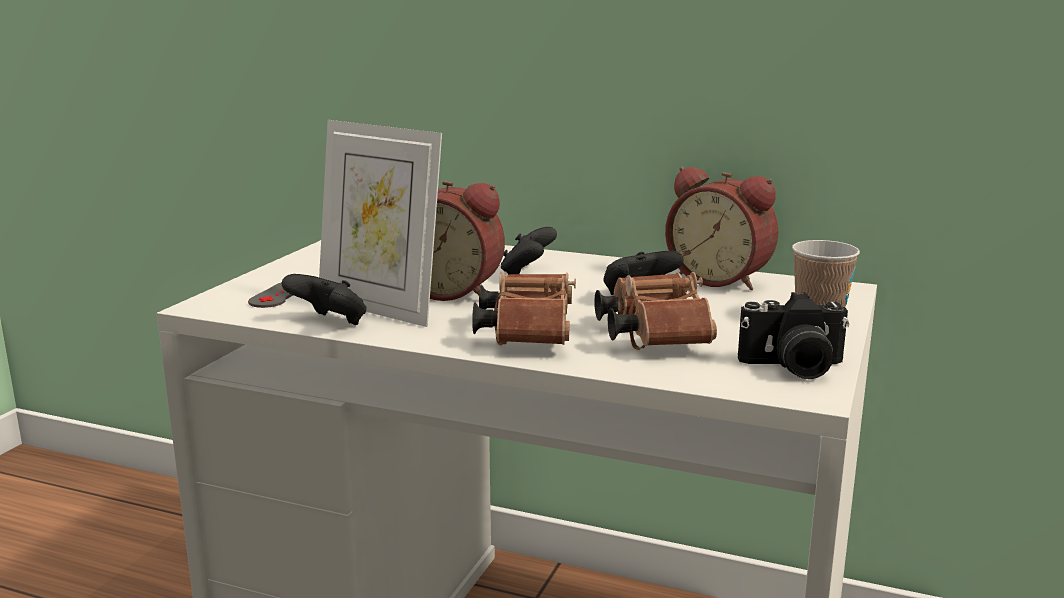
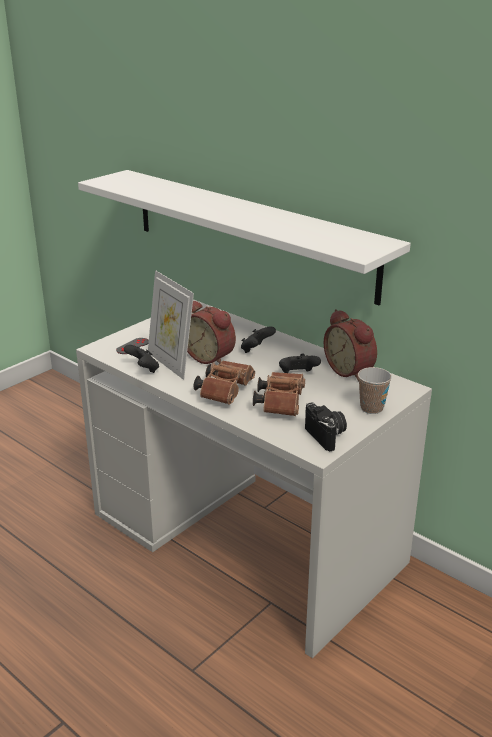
camera: 20 degrees right, 10 degrees up
camera [738,292,849,379] -> camera turned 135 degrees counterclockwise [305,402,347,451]
none -> white shelf [78,170,411,305]

